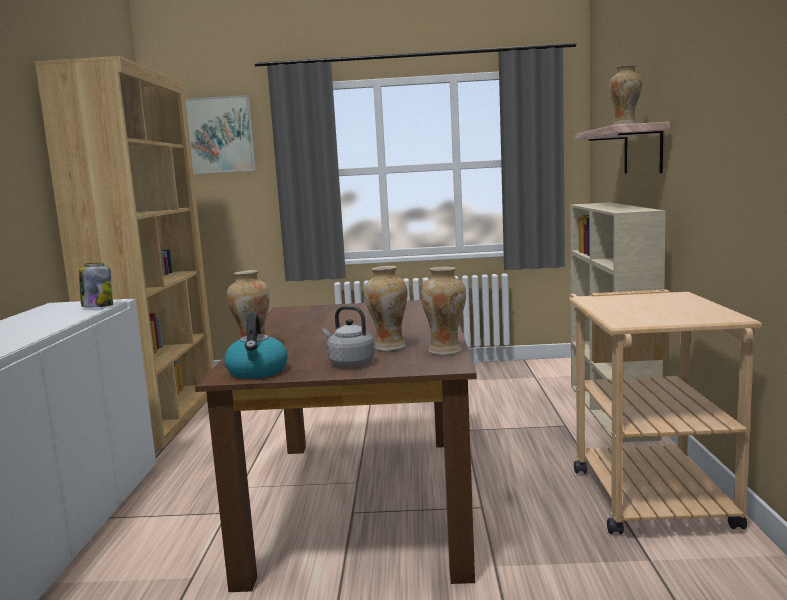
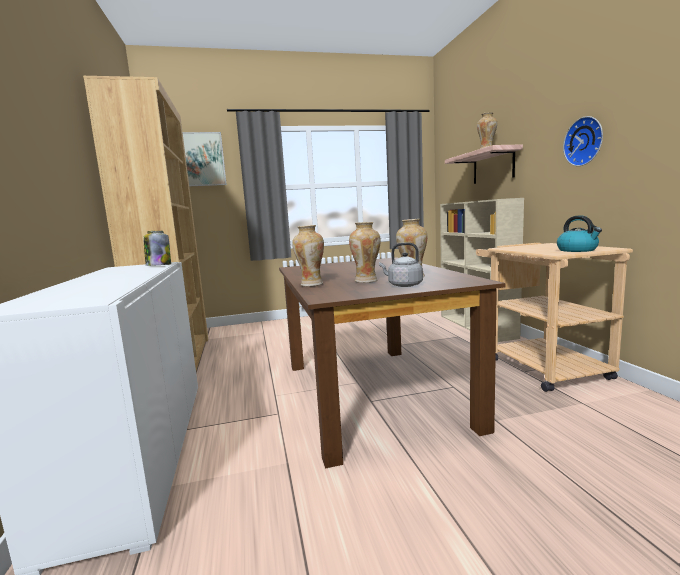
camera: 15 degrees left, 0 degrees up
kettle [224,313,288,379] -> kettle moved to [557,215,602,252]
vase [421,267,466,355] -> vase moved to [349,222,381,283]
none -> wall clock [563,116,603,166]

